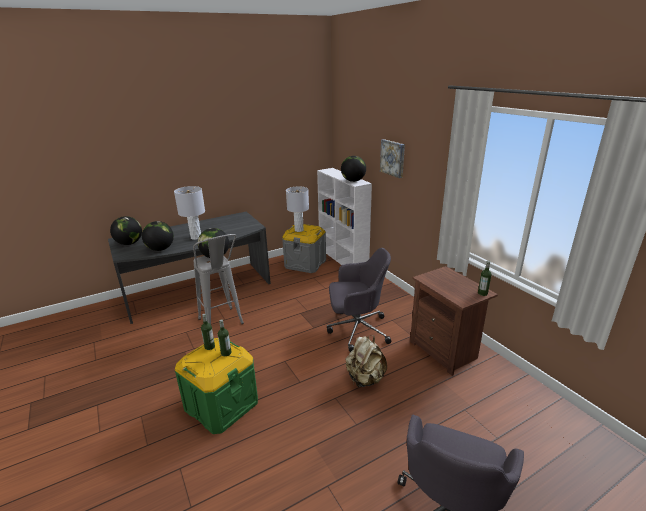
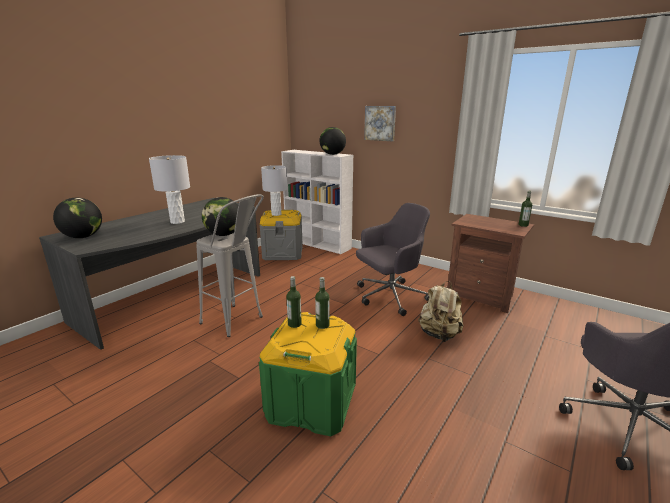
camera: 25 degrees left, 5 degrees down
globe [142,221,174,251] -> none

